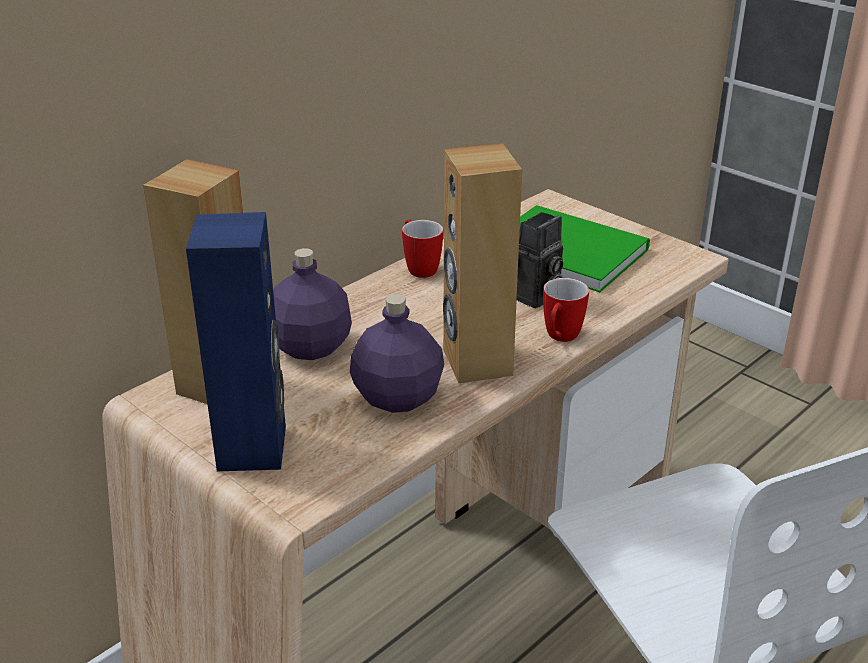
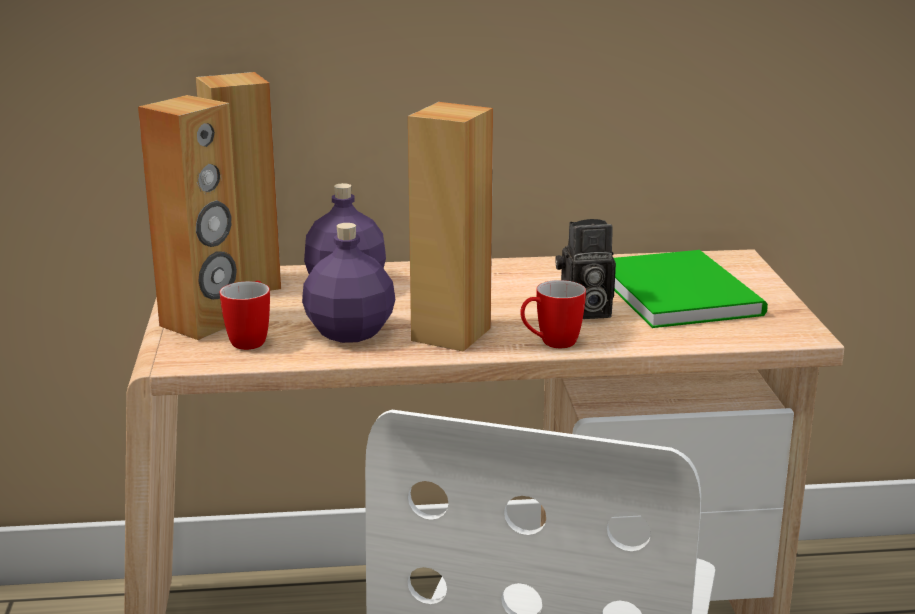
camera: 40 degrees right, 10 degrees down
blue speaker [186,212,286,471] -> brown speaker [138,95,242,340]
mug [402,219,443,278] -> mug moved to [220,281,270,350]

